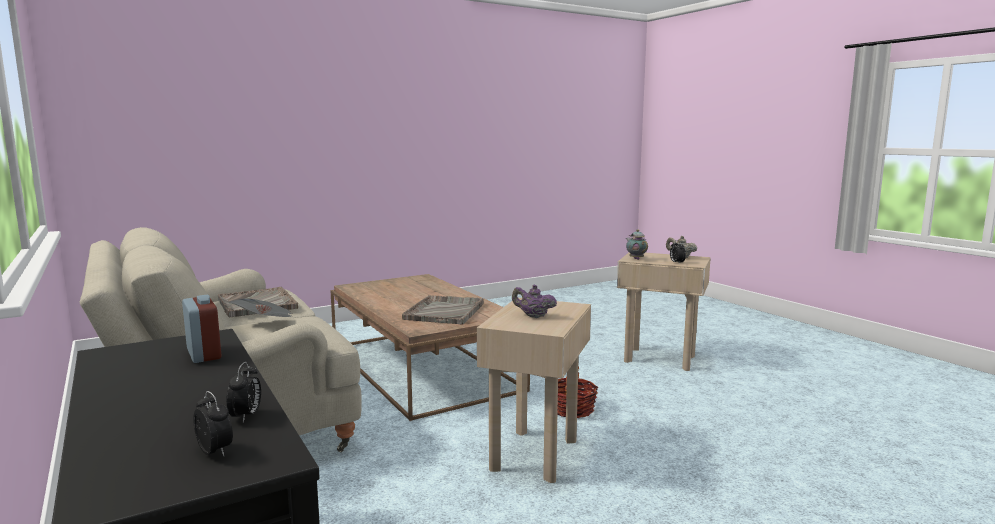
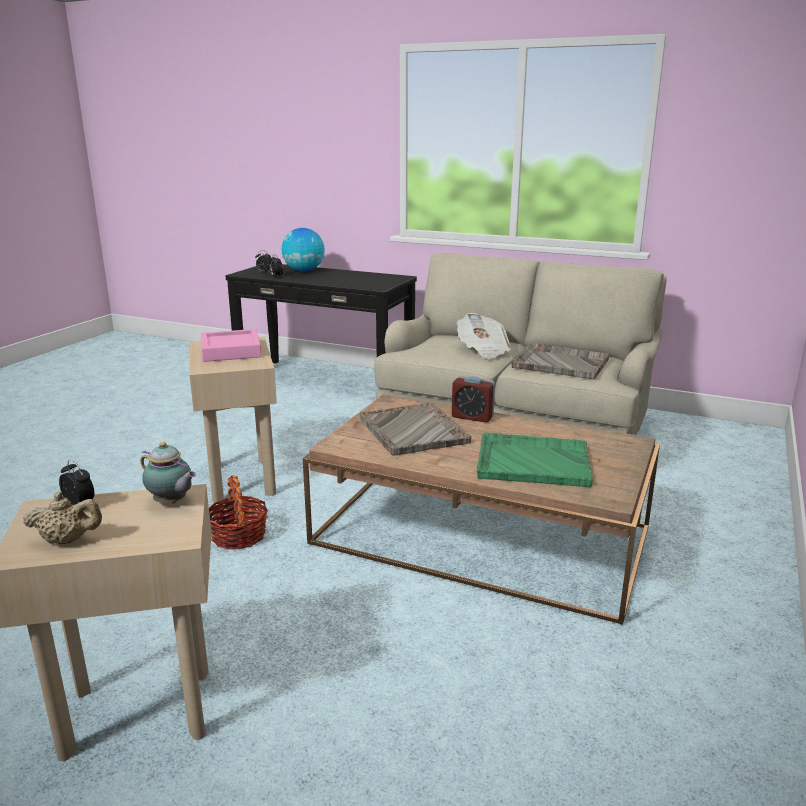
camera: 145 degrees right, 10 degrees up
alarm clock [182,295,221,363] -> alarm clock moved to [452,376,495,423]
purple teapot [512,285,557,318] -> pink tray [201,329,262,362]
none -> globe [282,228,325,272]
none -> green tray [476,433,593,487]

